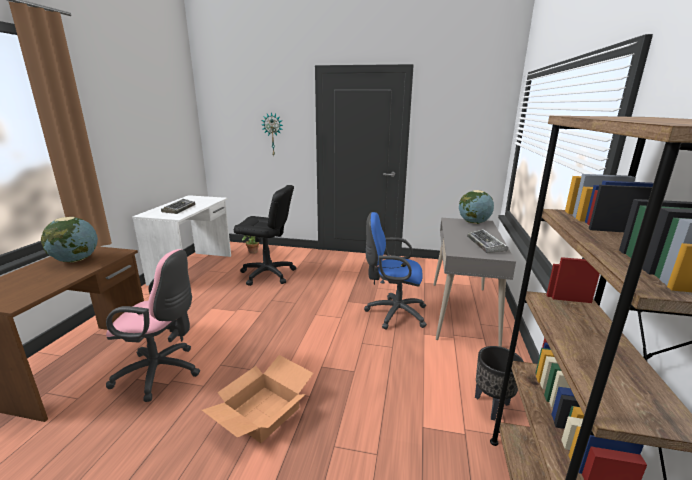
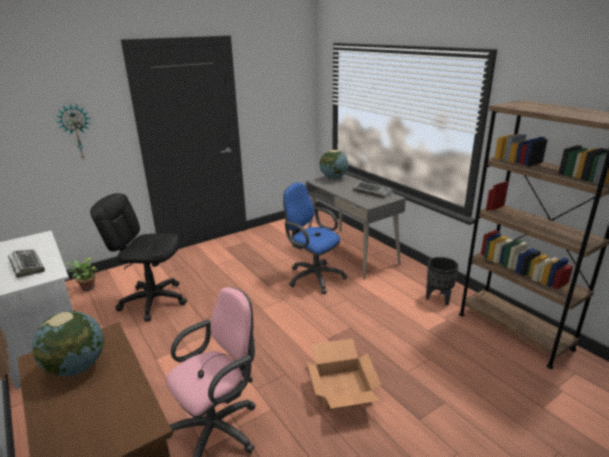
camera: 45 degrees left, 5 degrees up
black office chair [234,185,296,286] -> black office chair turned 135 degrees counterclockwise [90,193,187,322]
blue office chair [364,212,427,330] -> blue office chair turned 75 degrees clockwise [283,182,347,294]

